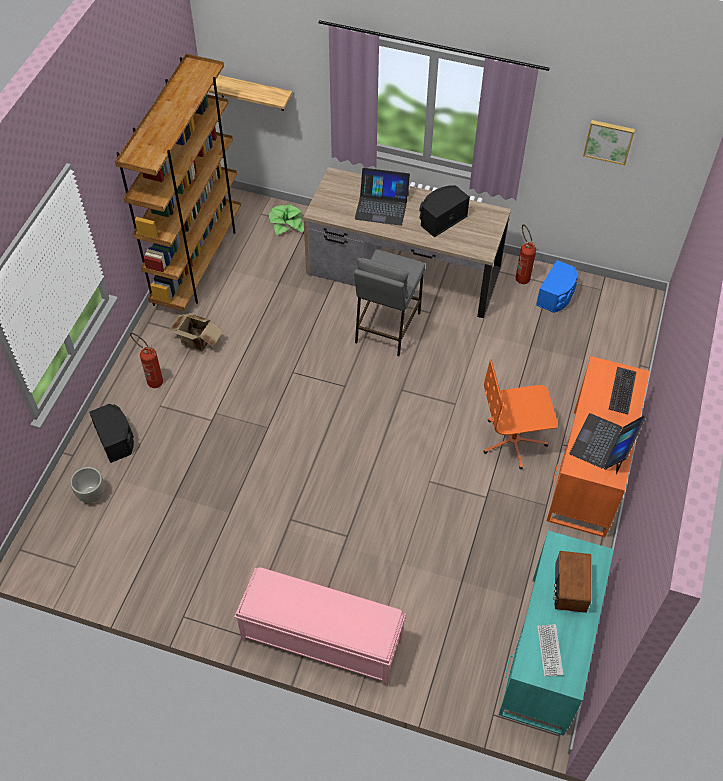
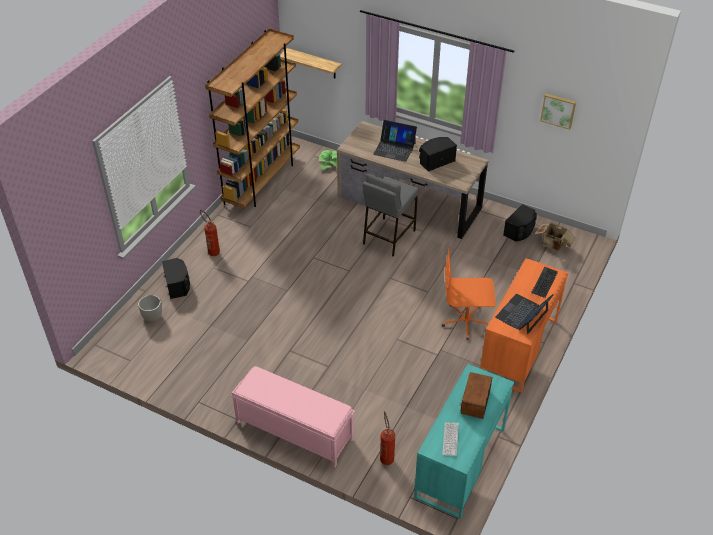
camera: 10 degrees right, 10 degrees down
cardboard box [169,313,223,352] -> cardboard box moved to [535,223,576,252]
fire extinguisher [516,224,536,284] -> fire extinguisher moved to [380,411,395,465]
blue speaker [536,260,578,313] -> black speaker [503,204,537,242]

